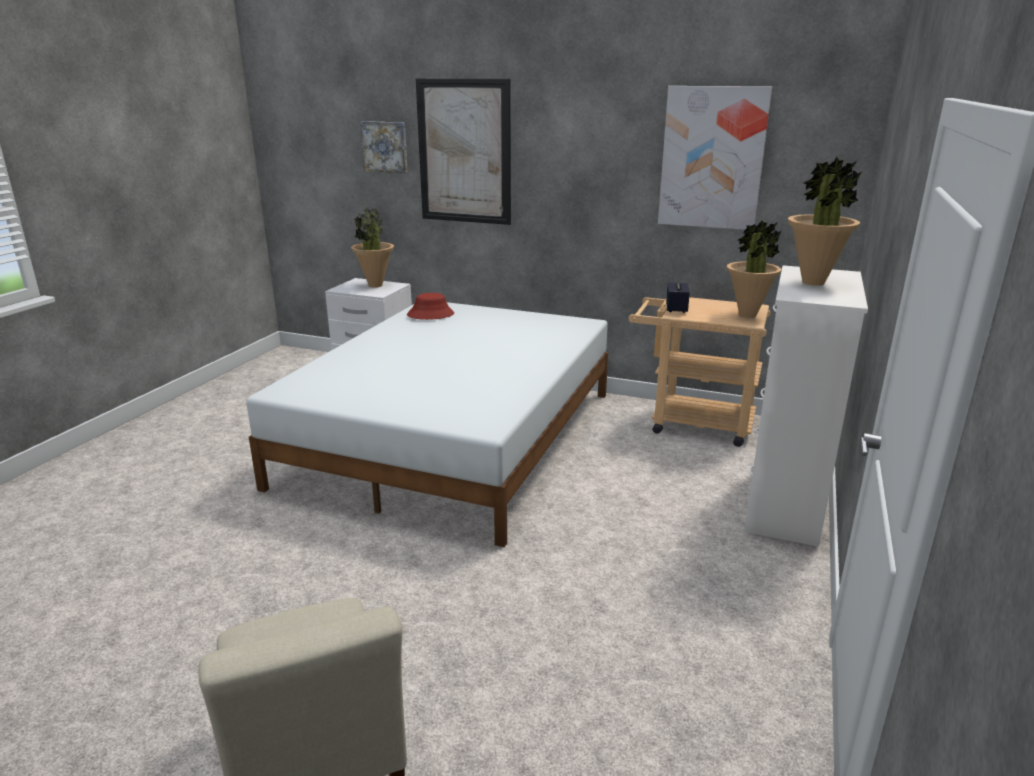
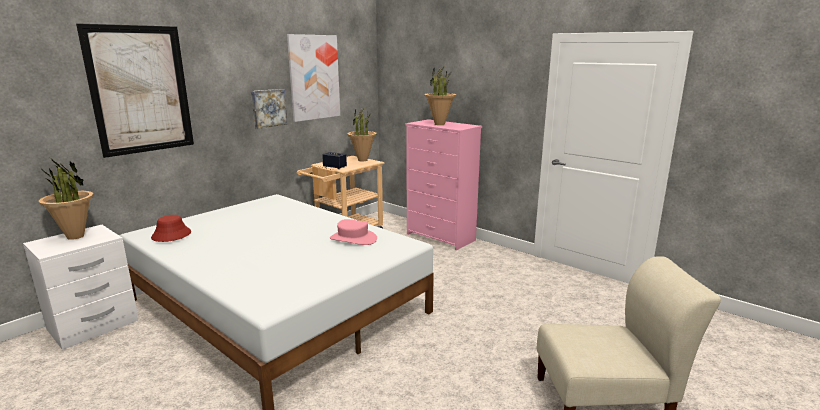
camera: 70 degrees left, 5 degrees down
picture [360,121,408,173] -> picture moved to [251,89,288,129]
white dresser [744,265,868,547] -> pink dresser [405,119,482,250]
none -> pink hat [330,219,377,245]

